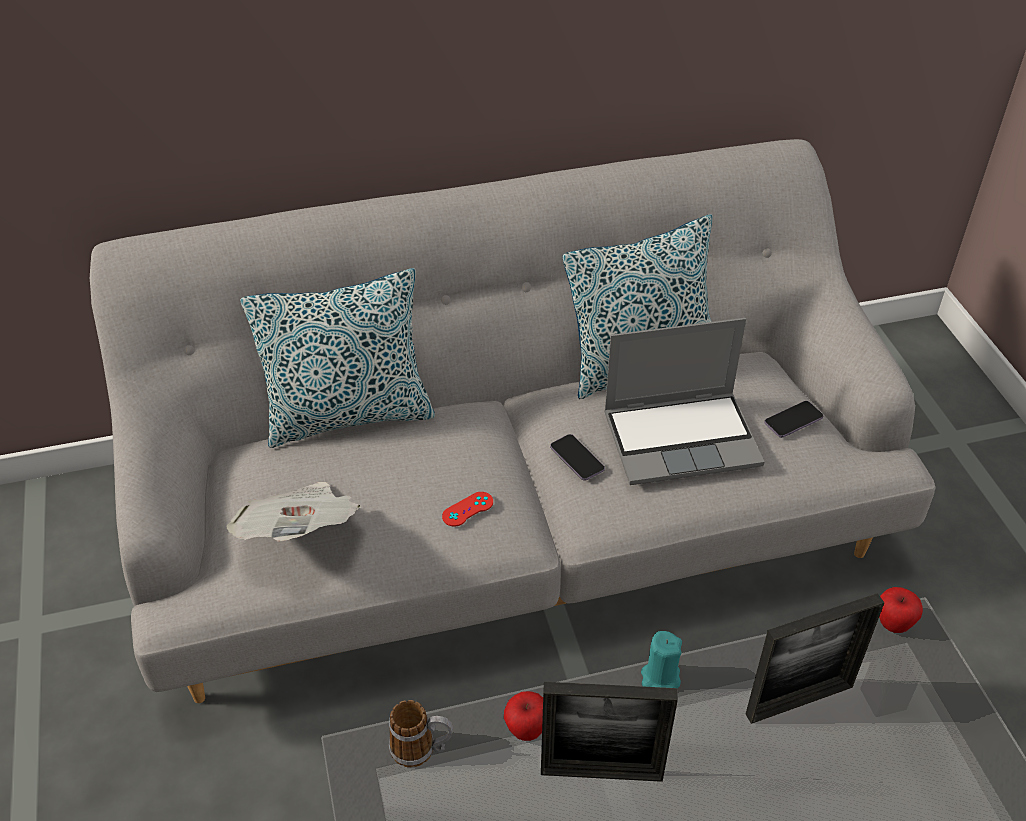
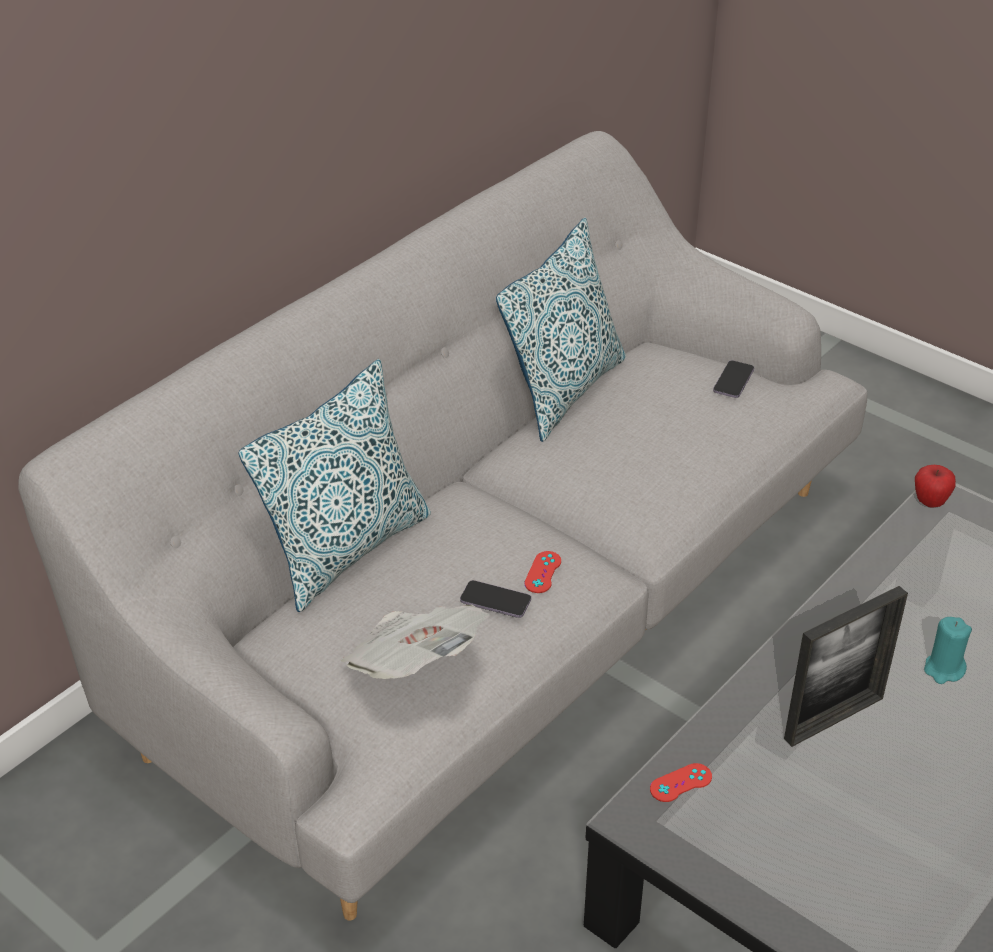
camera: 35 degrees left, 5 degrees down
mug [389,700,453,767] -> red game controller [650,763,712,802]
apple [504,691,543,741] -> none
phone [550,434,605,481] -> phone moved to [460,580,531,618]
laptop [604,318,764,485] -> none
turquoise candle [641,631,682,689] -> turquoise candle moved to [924,617,972,684]
picture frame [746,593,884,724] -> none

